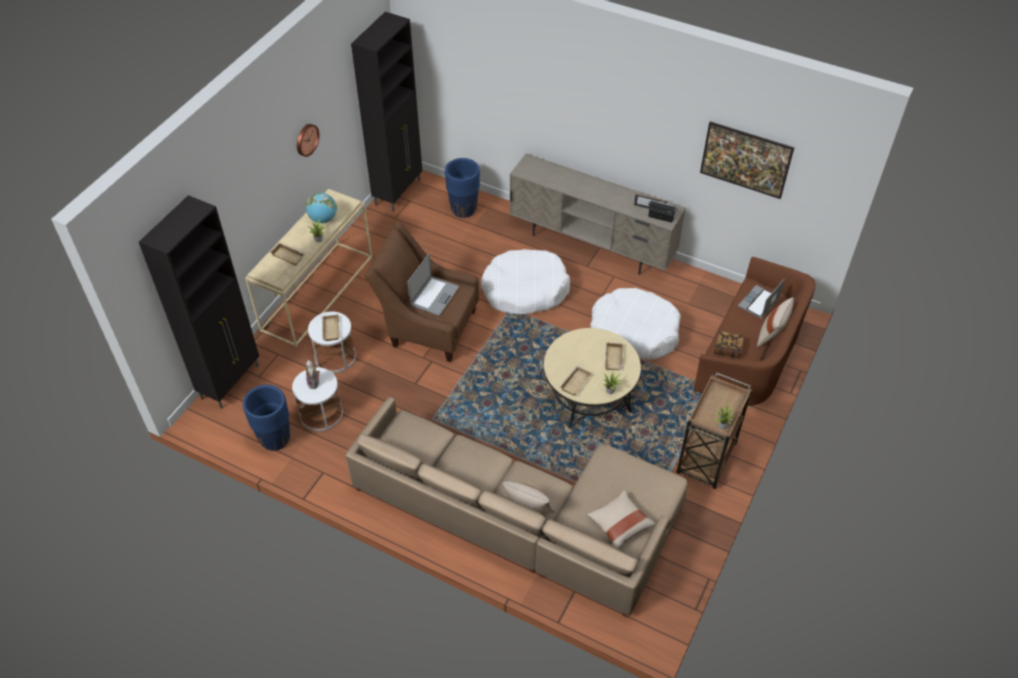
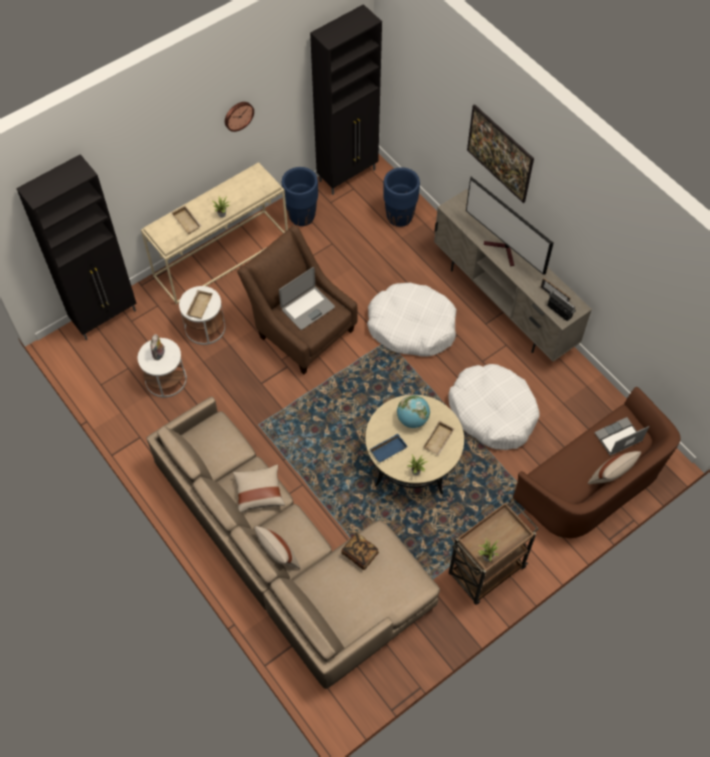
camera: 25 degrees right, 10 degrees up
blue planter [243,385,290,451] -> blue planter moved to [282,167,318,226]
globe [306,193,337,223] -> globe moved to [397,395,430,428]
beige tray [560,366,591,396] -> blue tray [369,434,408,462]
beige pillow [587,490,656,549] -> beige pillow moved to [233,464,285,513]
picture [700,121,794,199] -> picture moved to [467,104,534,203]
book [714,331,744,358] -> book moved to [341,532,379,570]
none -> television [466,177,554,274]

